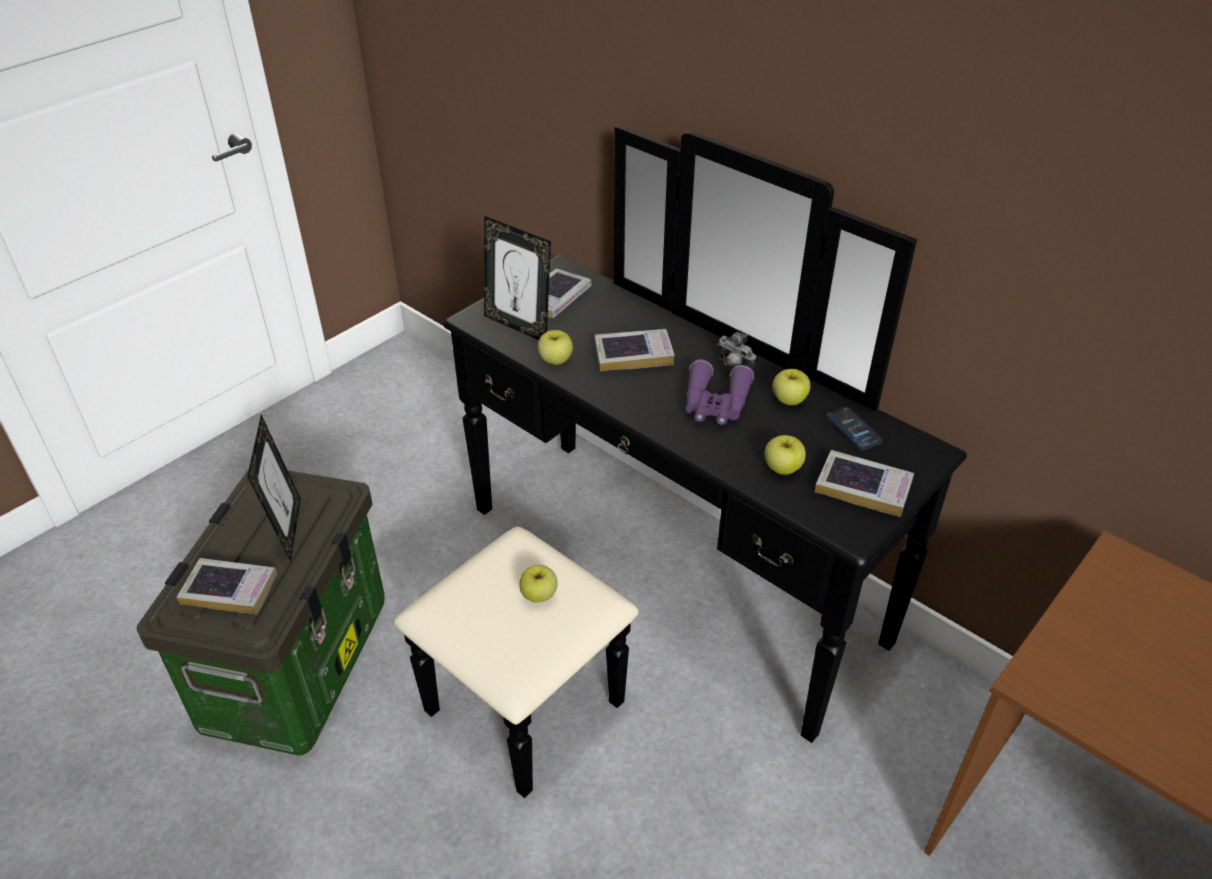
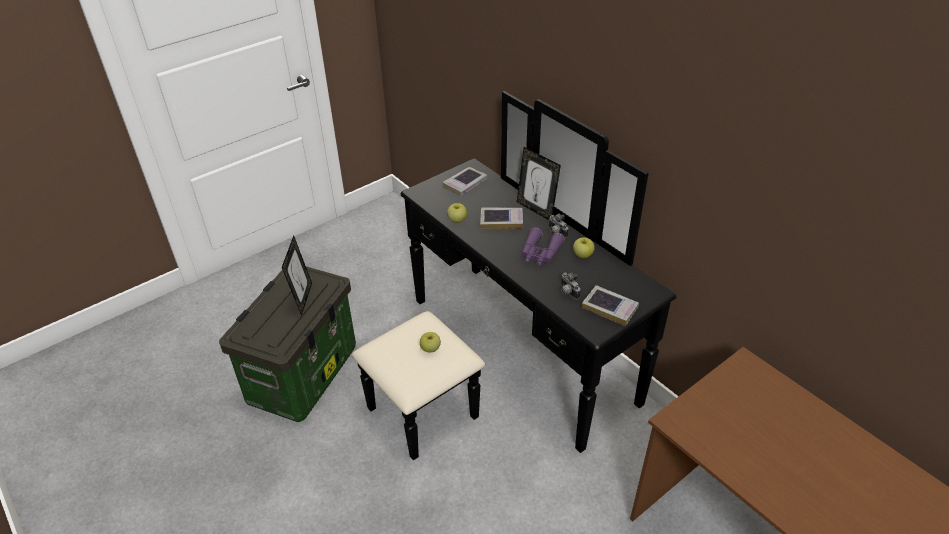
camera: 10 degrees right, 0 degrees up
book [176,558,277,615] -> none
picture frame [484,216,551,340] -> picture frame moved to [517,147,561,220]
apple [765,435,806,475] -> camera [561,273,580,300]
phone [826,407,883,450] -> none

